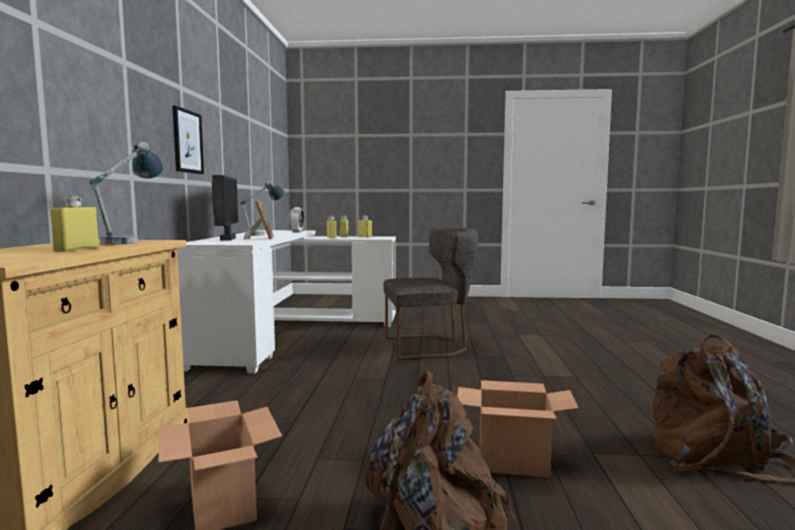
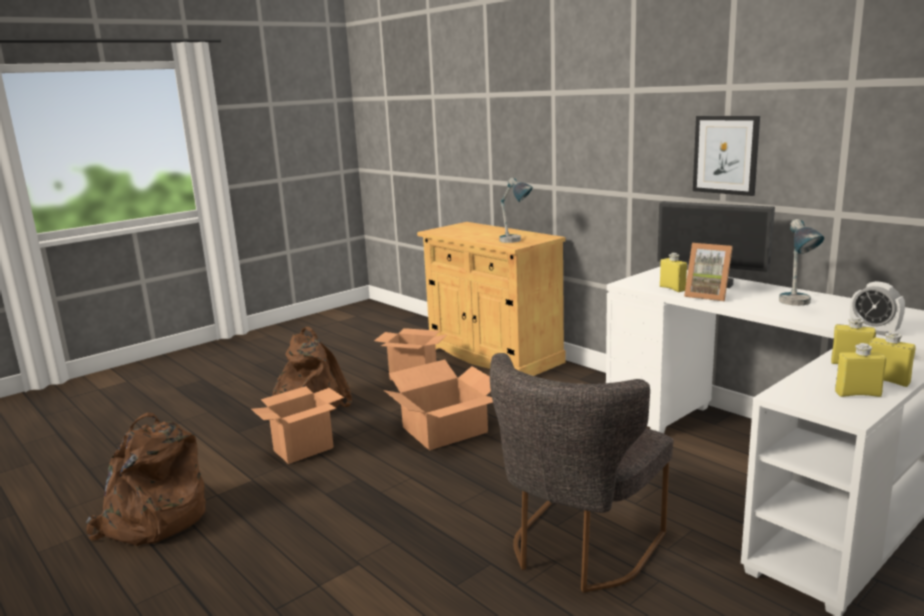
camera: 135 degrees right, 10 degrees up
yellow bottle [50,196,99,252] -> yellow bottle moved to [660,253,687,292]
none -> cardboard box [384,360,493,450]

